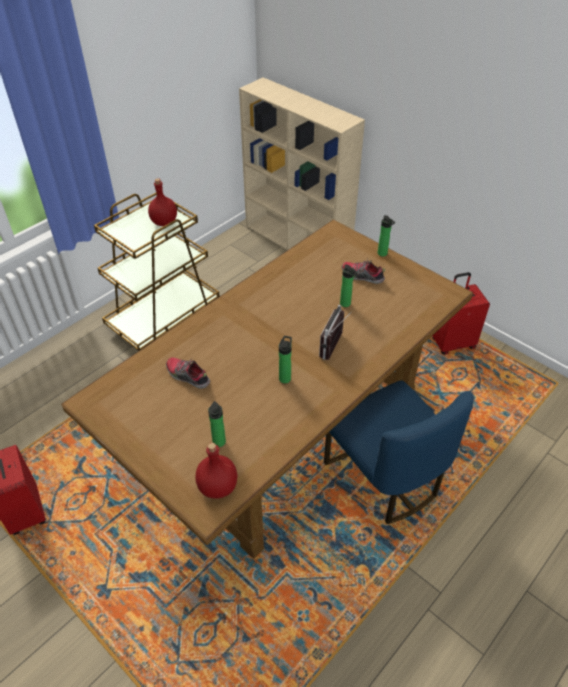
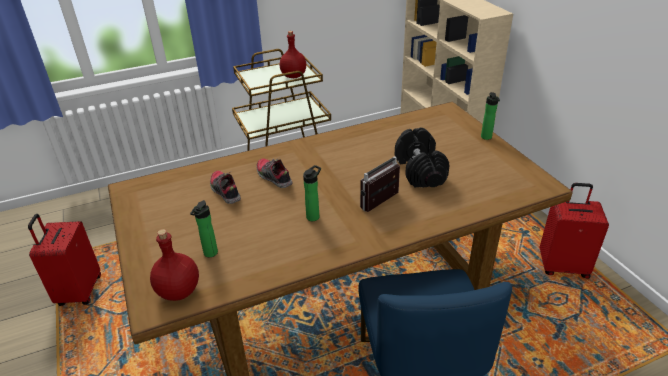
camera: 25 degrees right, 10 degrees down
bottle [340,265,358,307] -> black dumbbell [395,127,449,188]
shoe [342,258,385,284] -> shoe moved to [256,157,293,188]

